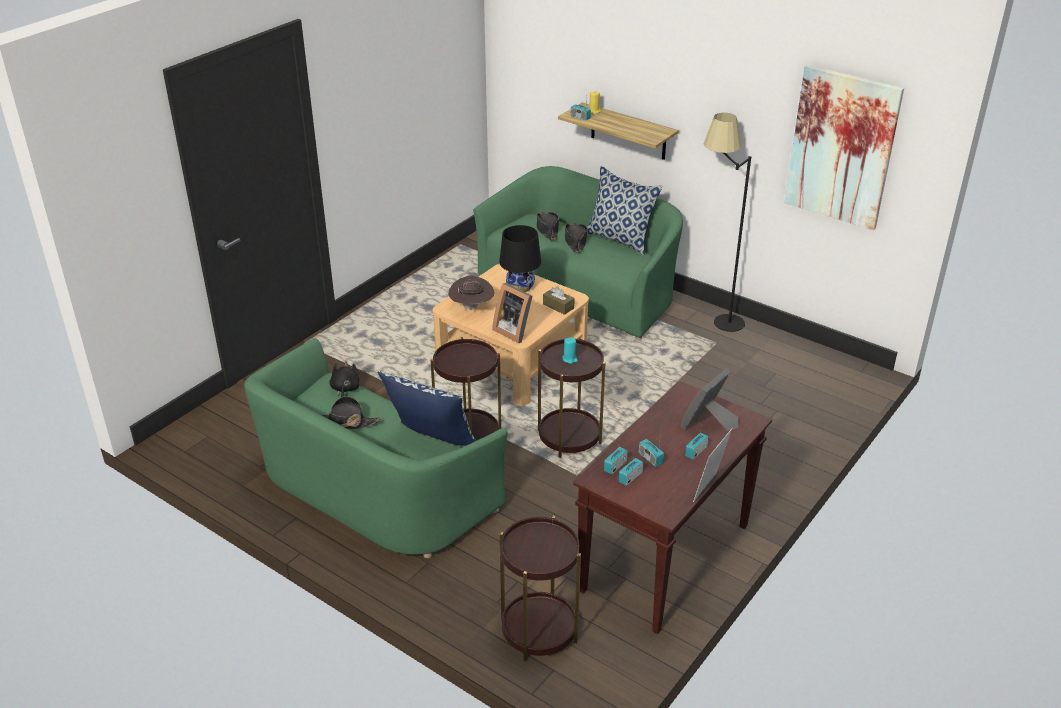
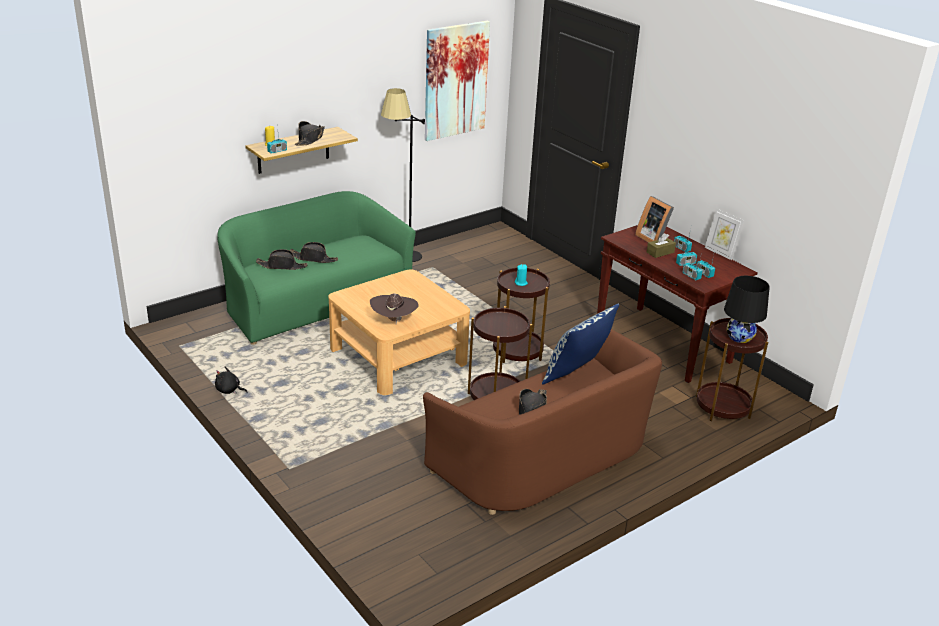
camera: 75 degrees left, 5 degrees down
green sofa [244,338,508,558] -> brown sofa [423,329,662,515]
black plush toy [329,361,359,397] -> black plush toy moved to [215,367,248,394]
picture frame [492,283,532,343] -> none
black table lamp [499,225,541,292] -> black table lamp moved to [724,276,770,343]
brown tissue box [543,286,575,315] -> brown tissue box moved to [647,233,676,258]
pillow [587,166,662,255] -> none
none -> black hat [295,121,325,146]

